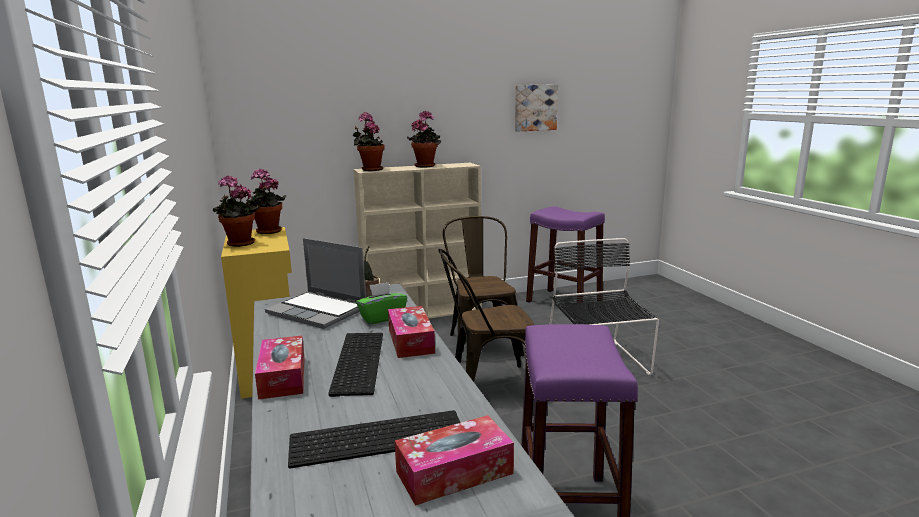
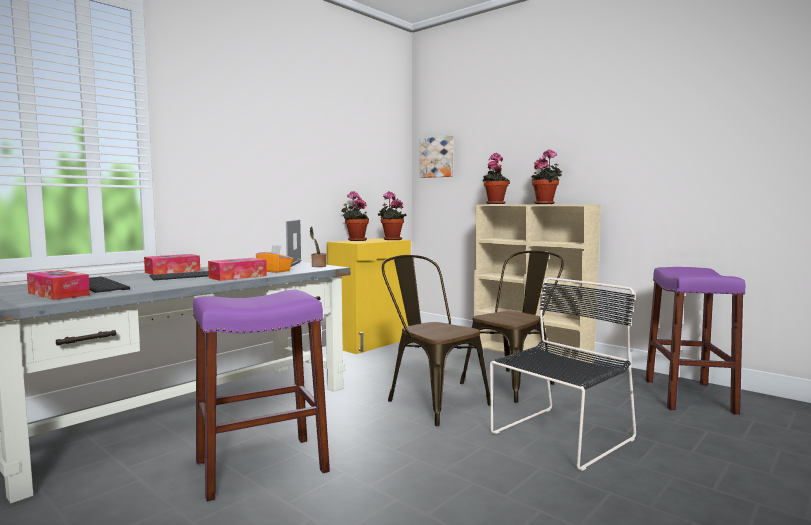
camera: 60 degrees right, 10 degrees down
green tissue box [356,282,407,324] -> orange tissue box [256,245,293,273]
picture [515,84,558,131] -> picture moved to [420,135,453,178]

